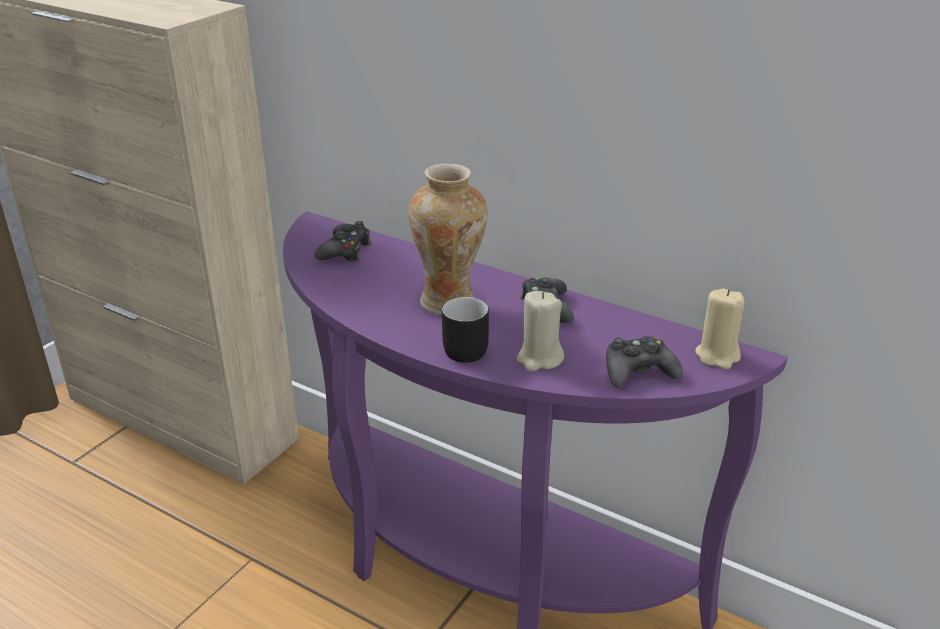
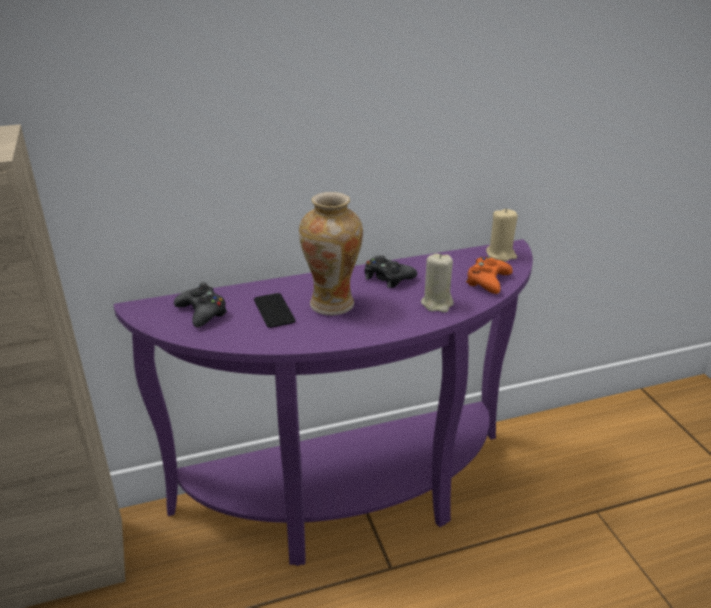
camera: 50 degrees left, 0 degrees up
black mug [442,297,489,363] -> none
black game controller [606,336,683,387] -> orange game controller [466,257,513,294]
none -> phone [254,293,296,328]

